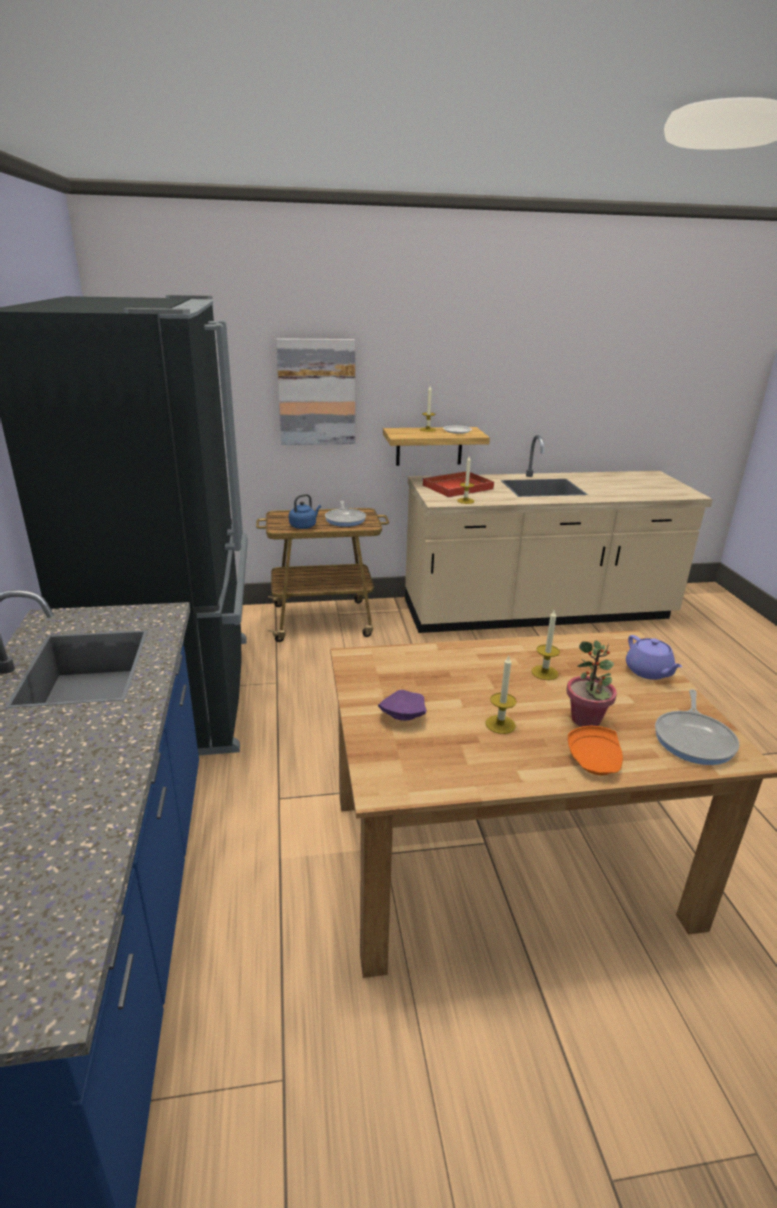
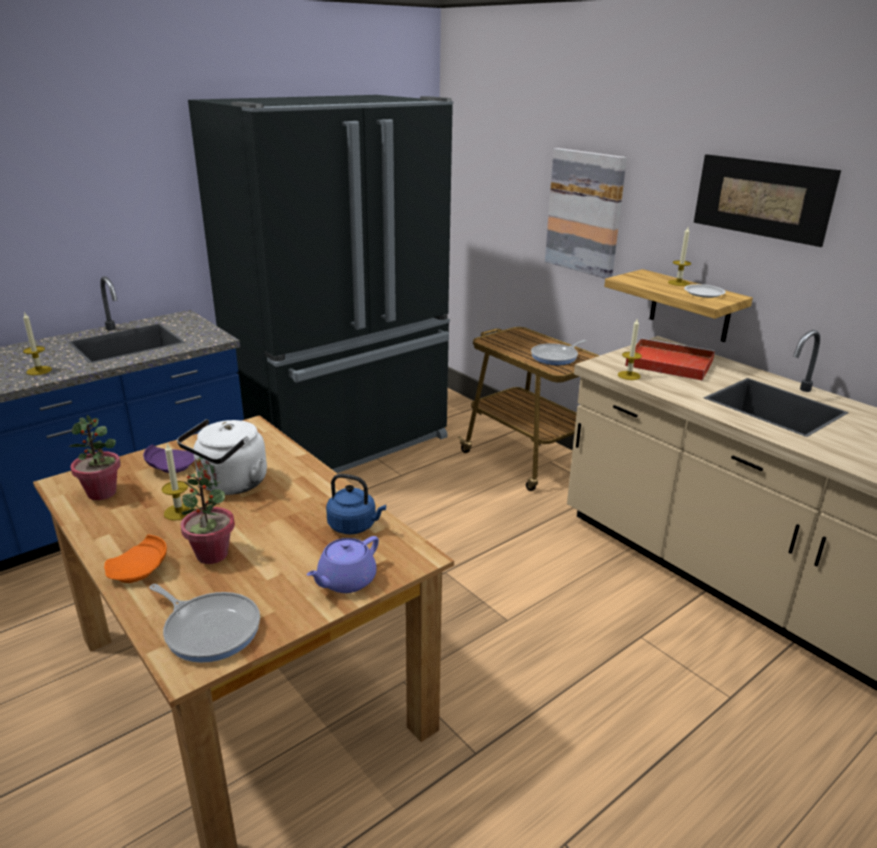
camera: 60 degrees right, 0 degrees up
blue kettle [289,494,321,529] -> blue kettle moved to [326,474,386,534]
candle [531,609,560,680] -> candle moved to [23,311,52,375]
frying pan [655,689,739,765] -> frying pan turned 135 degrees counterclockwise [149,584,260,663]
none -> potted plant [69,415,121,500]
none -> white kettle [177,419,267,495]
none -> picture [694,154,841,247]

